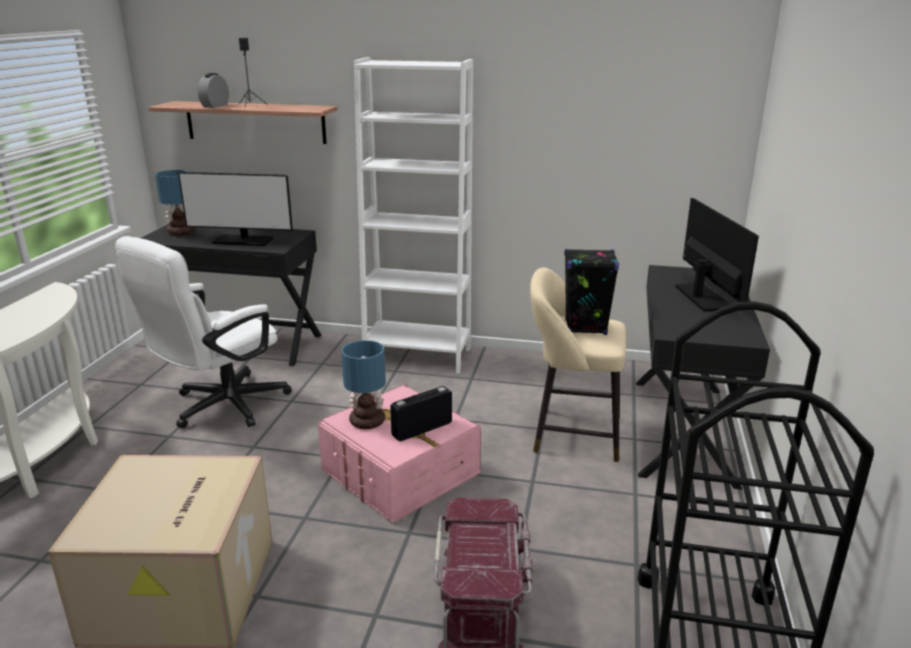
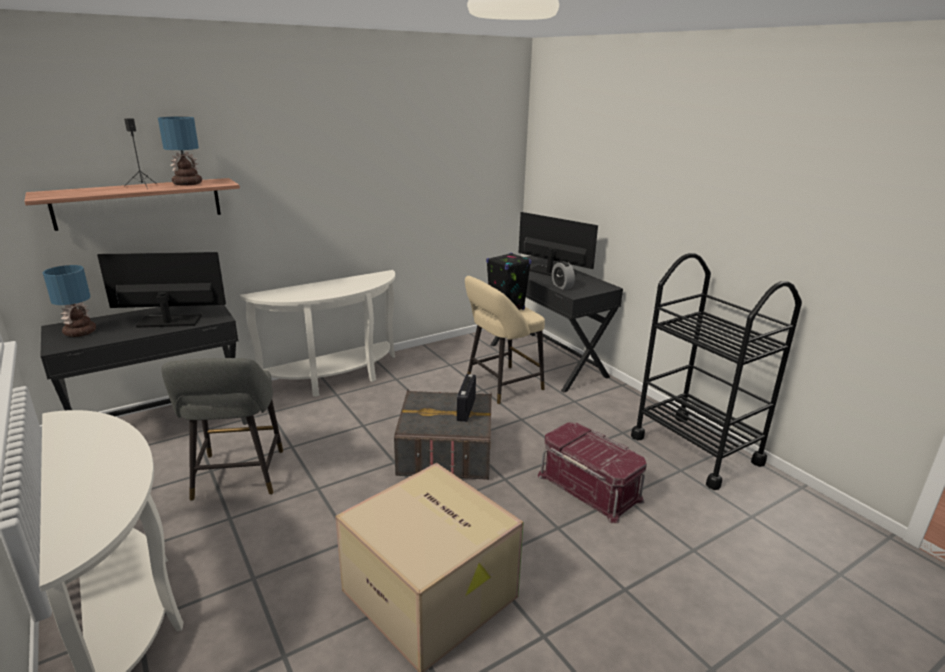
camera: 45 degrees left, 0 degrees up
white office chair [115,236,292,428] -> grey stool [161,358,283,501]
monitor [178,172,293,246] -> monitor turned 150 degrees counterclockwise [97,252,226,328]
alarm clock [198,73,229,108] -> alarm clock moved to [552,261,575,290]
pink storage box [318,384,481,523] -> grey storage box [394,389,492,480]
table lamp [341,340,386,429] -> table lamp moved to [158,116,202,186]
white bookcase [354,57,473,374] -> white console table [240,270,395,397]

